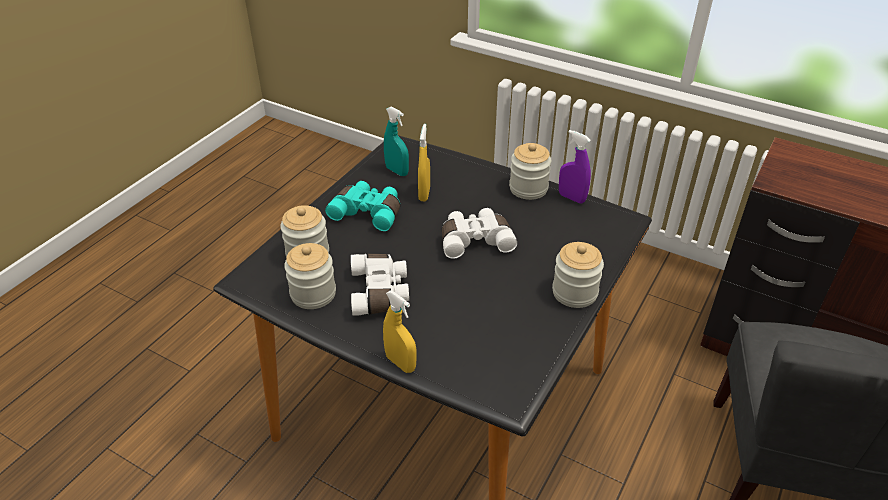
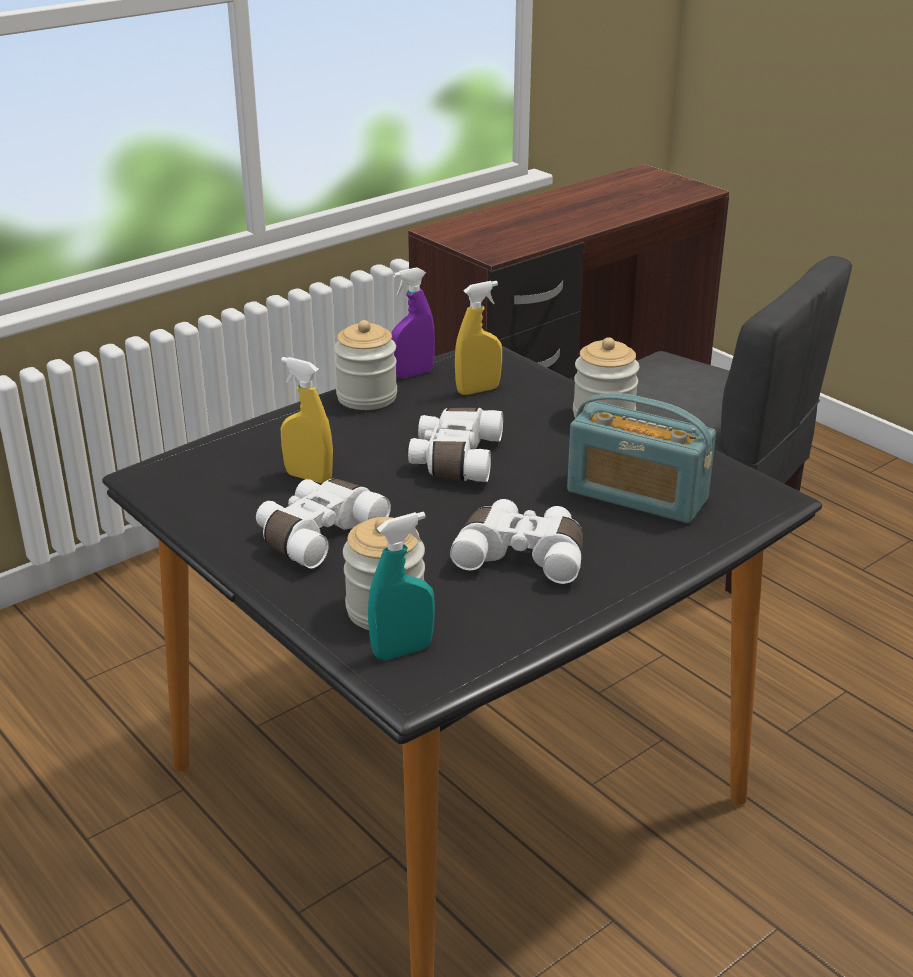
camera: 70 degrees left, 10 degrees down
jar [284,243,336,309] -> none
turquoise binoculars [325,181,400,231] -> white binoculars [256,478,391,568]
yellow spray bottle [383,291,417,373] -> yellow spray bottle moved to [455,281,502,395]
turquoise spray bottle [384,107,409,176] -> turquoise spray bottle moved to [368,512,435,660]
none -> radio [567,393,716,523]

